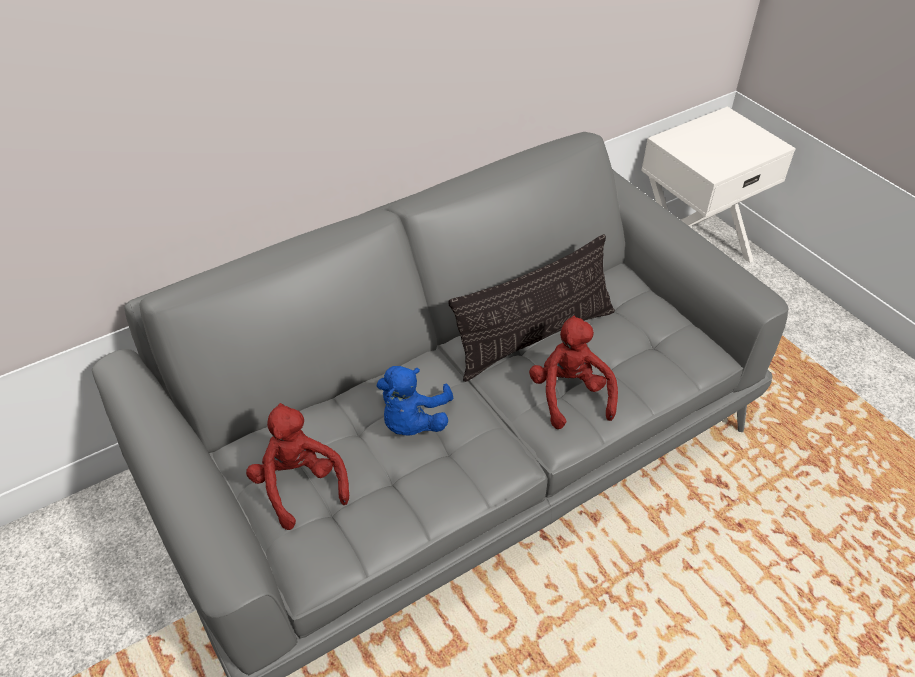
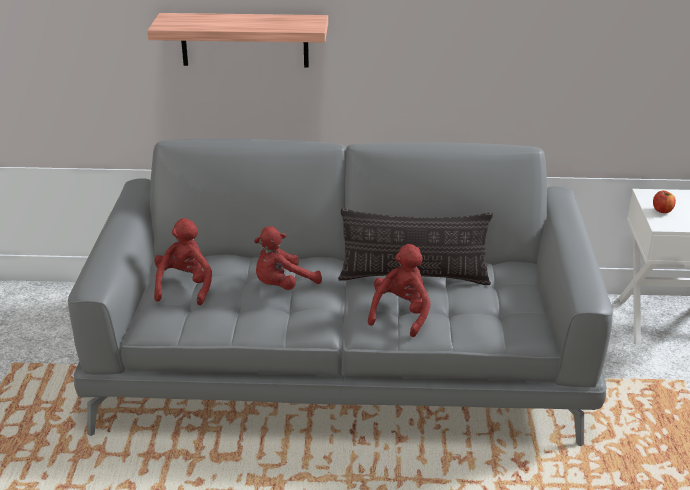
camera: 35 degrees right, 15 degrees down
blue plush toy [377,366,453,435] -> red plush toy [254,226,322,290]
none -> shelf [147,13,328,67]
none -> apple [653,190,676,213]

